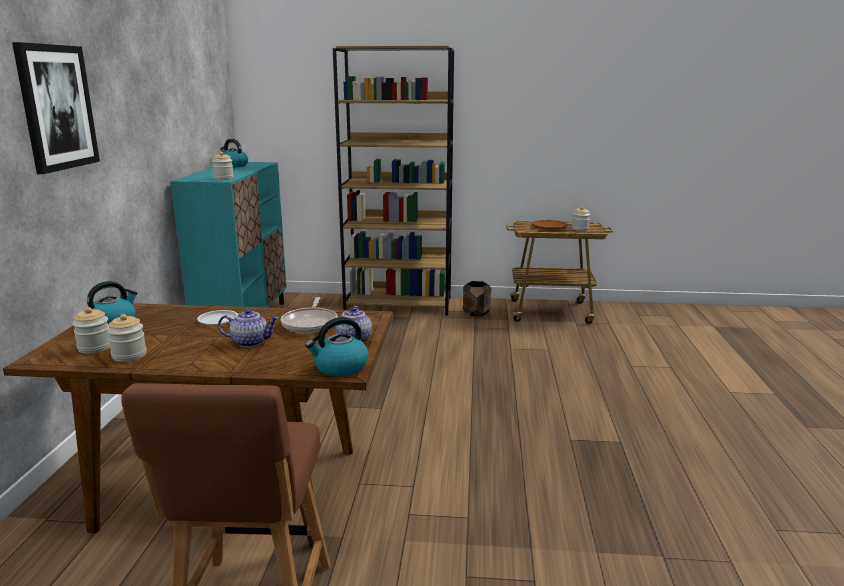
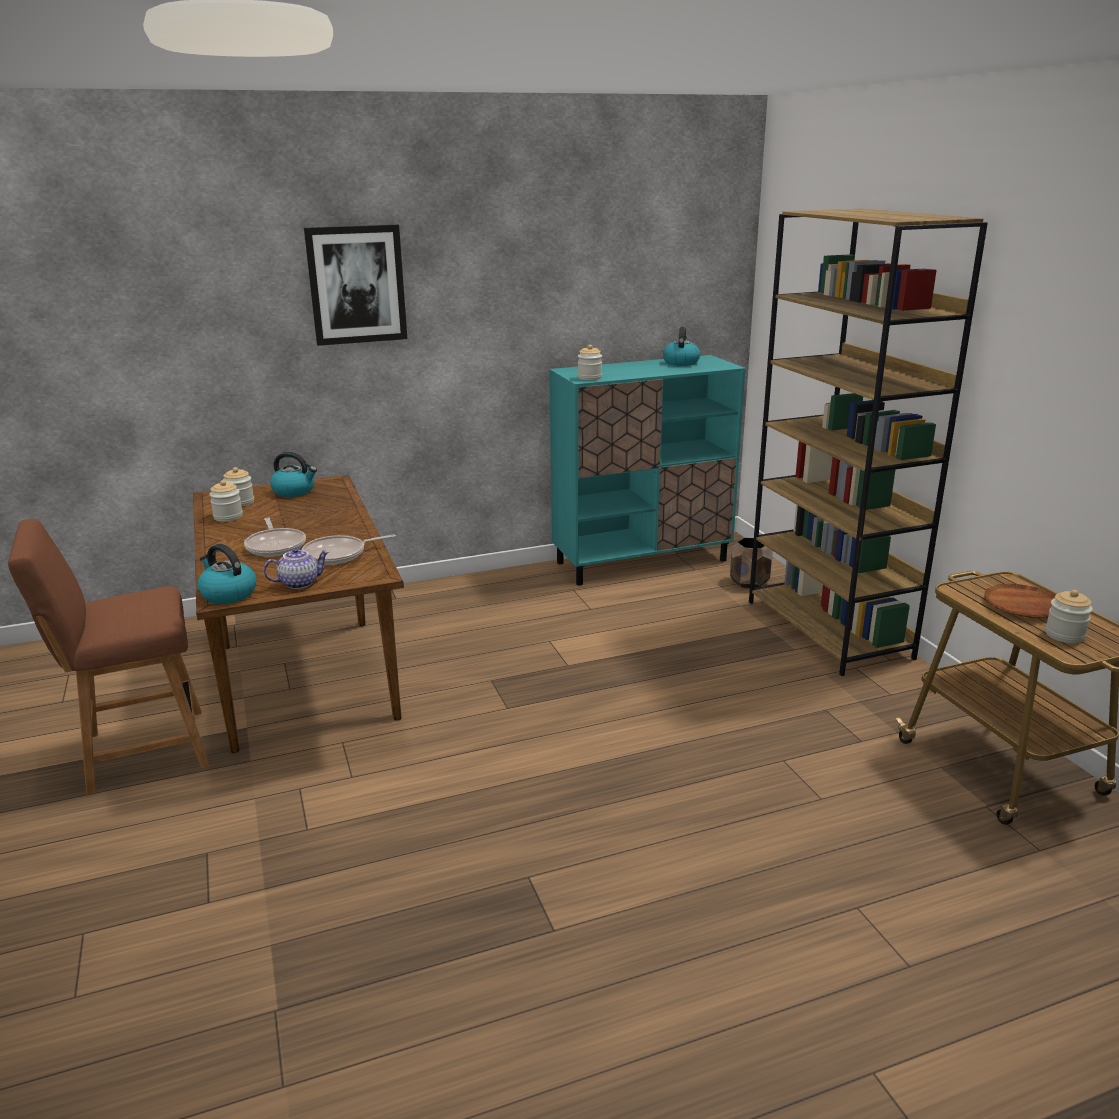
camera: 65 degrees right, 5 degrees up
white plate [197,310,238,326] -> none
teapot [218,309,279,347] -> frying pan [244,517,306,556]
brown planter [463,281,491,316] -> brown planter moved to [730,538,773,588]

